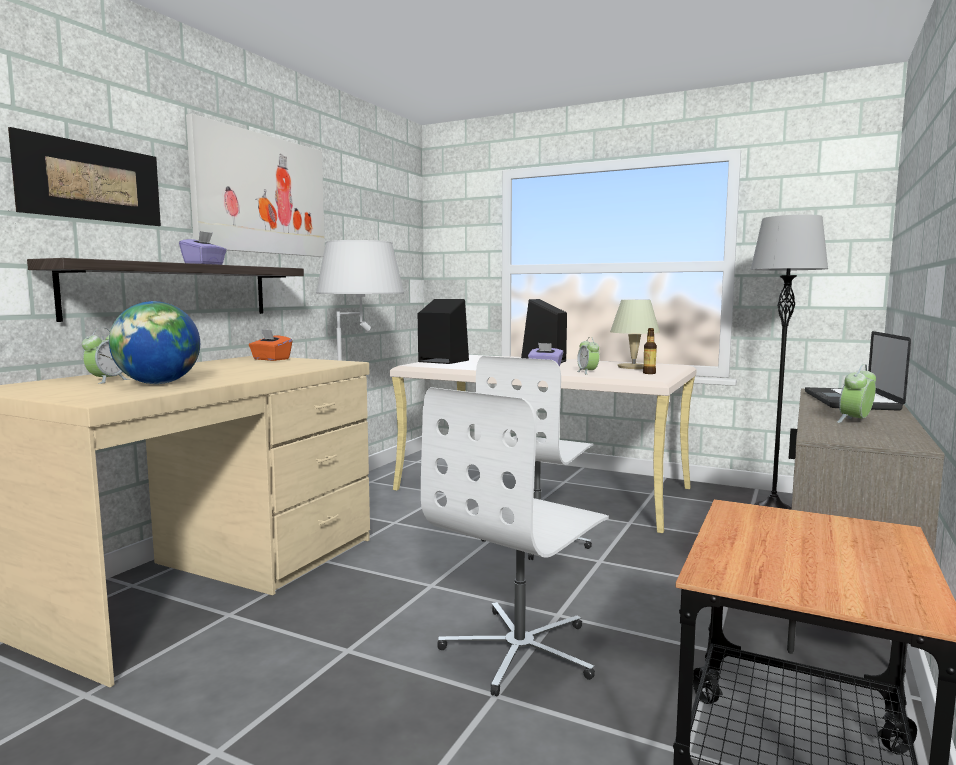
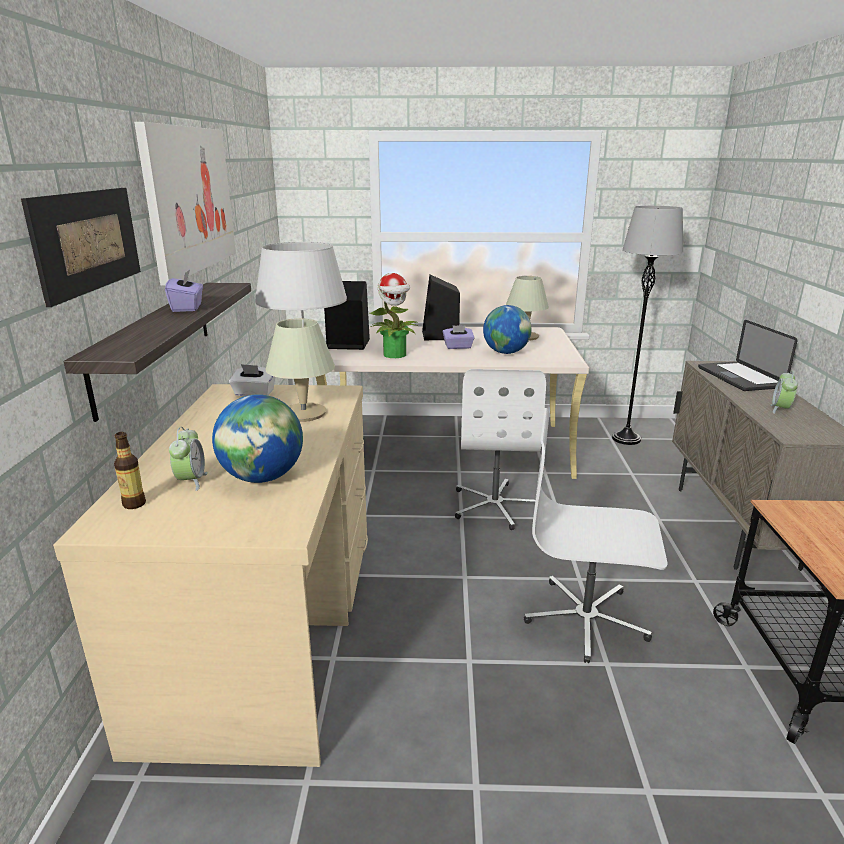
camera: 25 degrees left, 15 degrees up
orange tissue box [249,329,292,361] -> white tissue box [229,364,275,396]
white office chair [421,387,609,696] -> white office chair turned 90 degrees clockwise [524,408,668,663]
alarm clock [577,337,599,375] -> globe [483,305,532,354]
bottle [643,328,657,374] -> bottle moved to [114,432,146,509]
none -> beige table lamp [265,318,335,422]
none -> potted plant [370,273,418,358]

